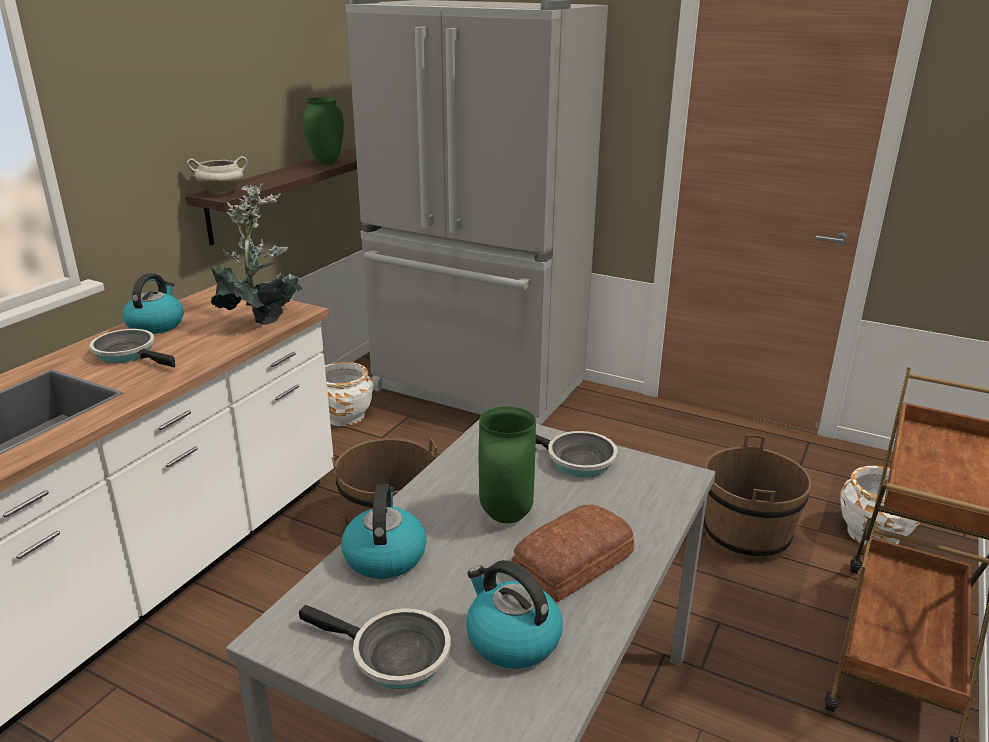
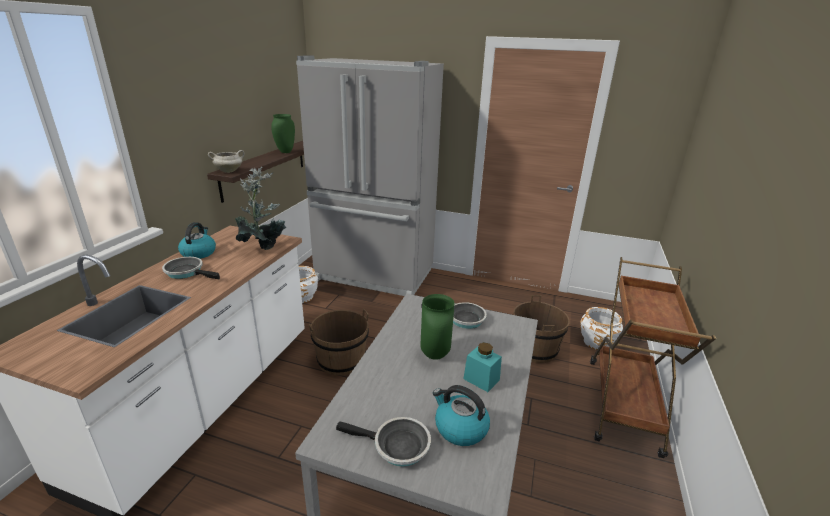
camera: 10 degrees left, 0 degrees up
kettle [341,484,427,579] -> none
bread [511,505,634,602] -> turquoise jar [463,342,502,392]

